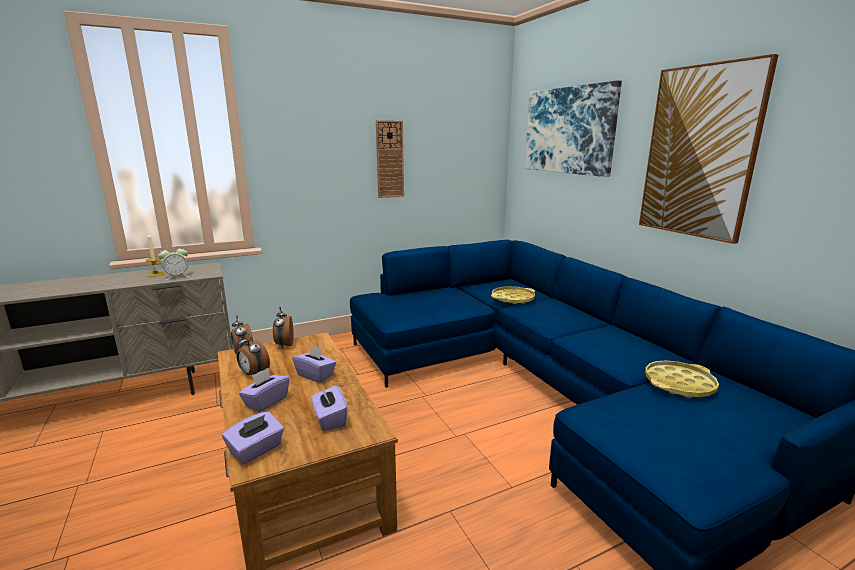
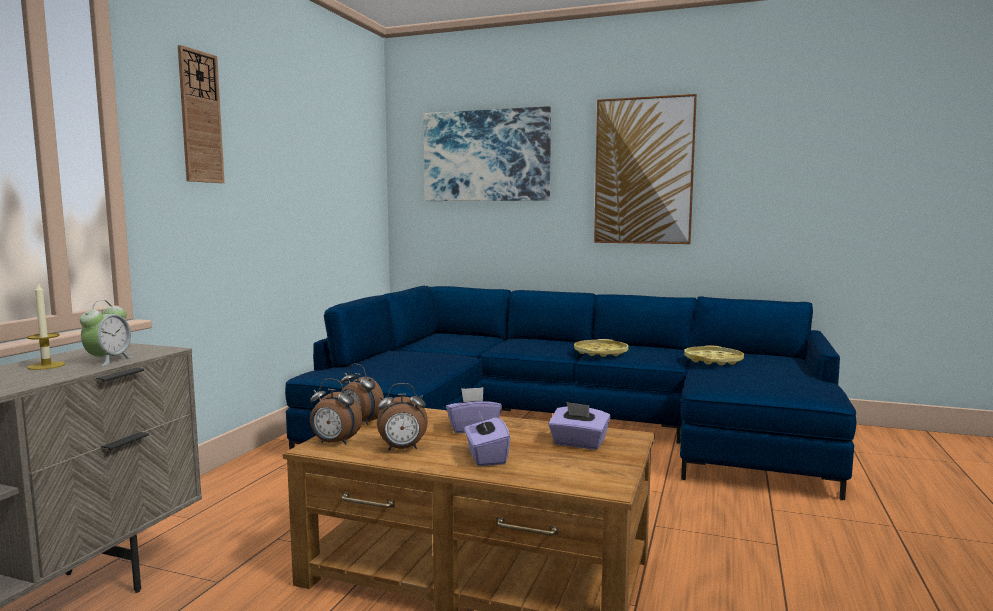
camera: 45 degrees left, 10 degrees down
purple tissue box [222,411,284,464] -> none
wall clock [376,120,404,198] -> wall clock moved to [178,45,225,183]
yellow tray [491,286,535,304] -> yellow tray moved to [574,339,629,357]

